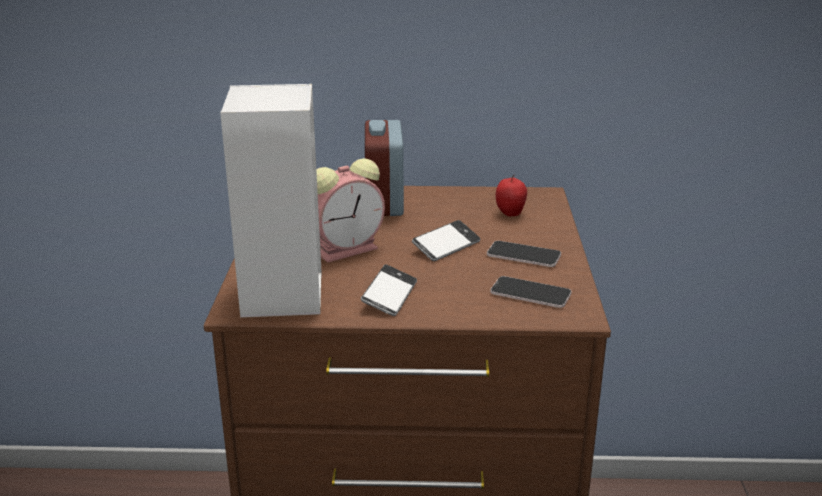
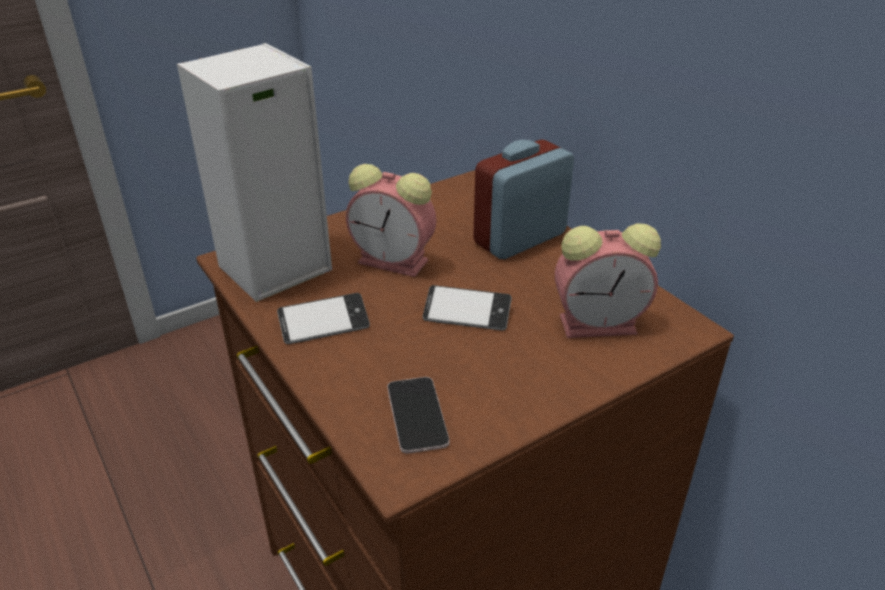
camera: 55 degrees right, 10 degrees up
phone [487,241,561,267] -> none
apple [496,175,527,216] -> alarm clock [555,224,661,338]

